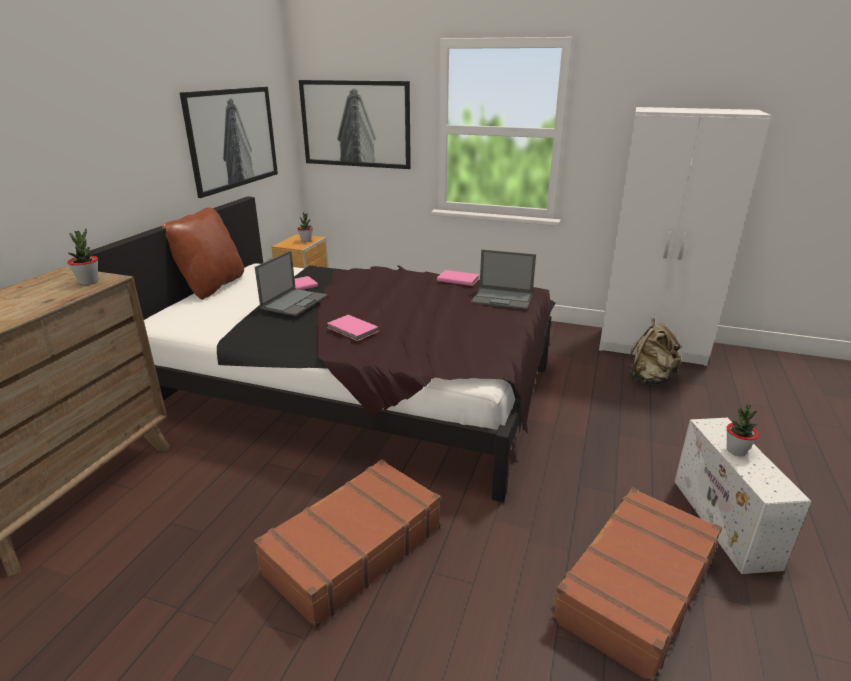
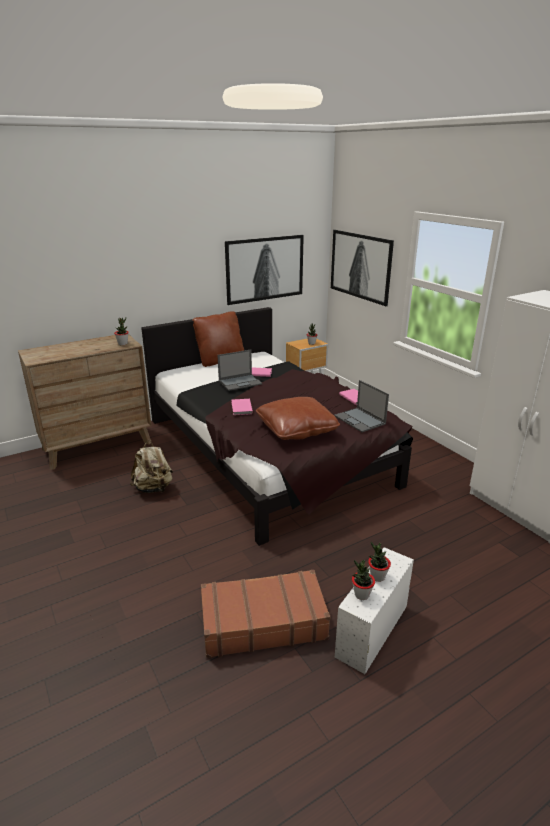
camera: 40 degrees right, 0 degrees up
brown suitcase [254,459,441,628] -> none
beige backpack [629,318,682,385] -> beige backpack moved to [130,440,173,493]
none -> brown pillow [256,397,340,440]
none -> potted plant [352,560,375,600]

